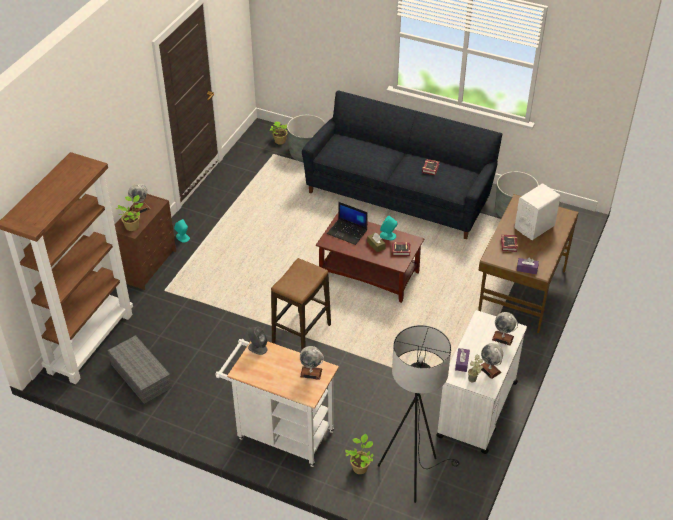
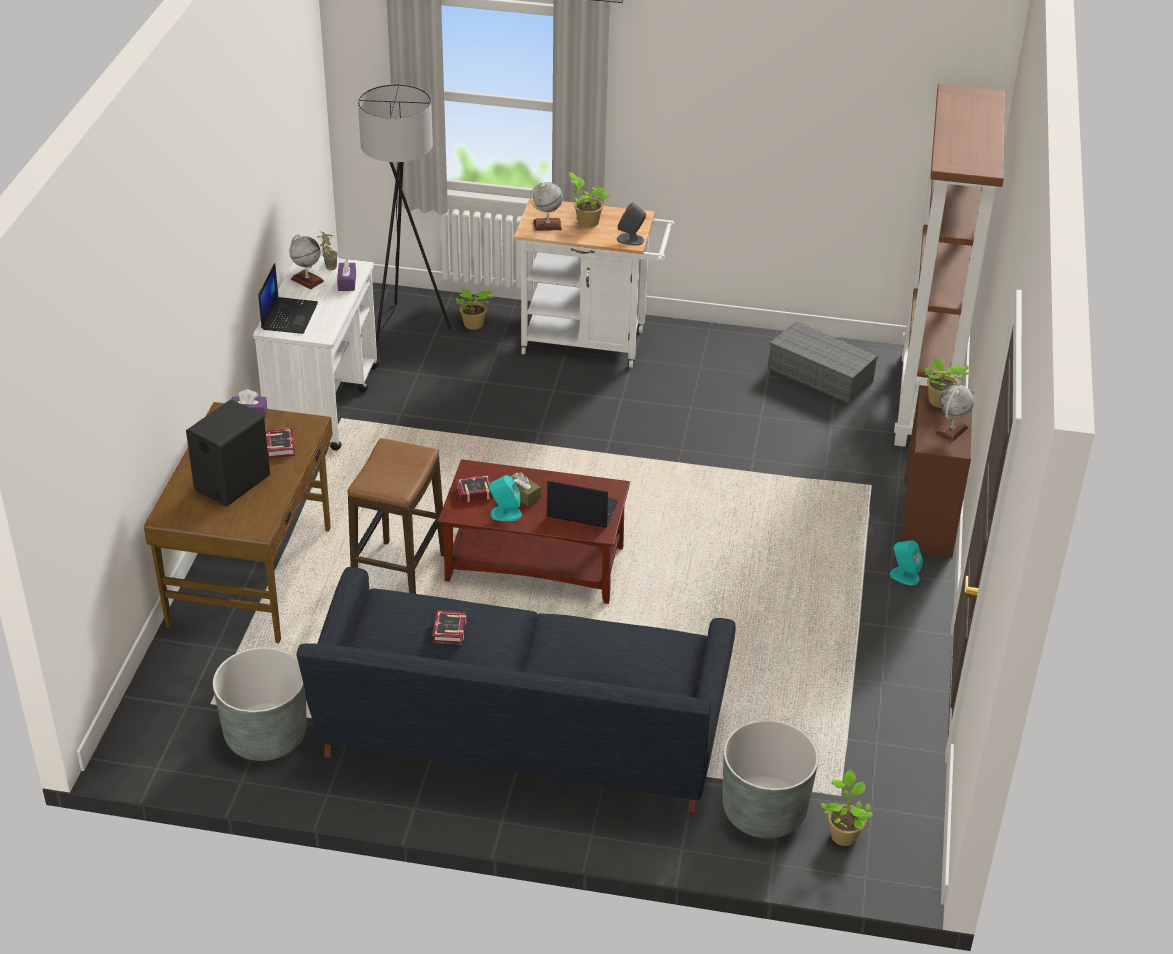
camera: 165 degrees right, 5 degrees down
stool [271,258,331,350] -> stool moved to [347,438,444,594]
globe [492,312,518,346] -> laptop [258,263,318,334]
white speaker [515,183,561,240] -> black speaker [186,399,270,507]
none -> potted plant [569,172,610,228]

